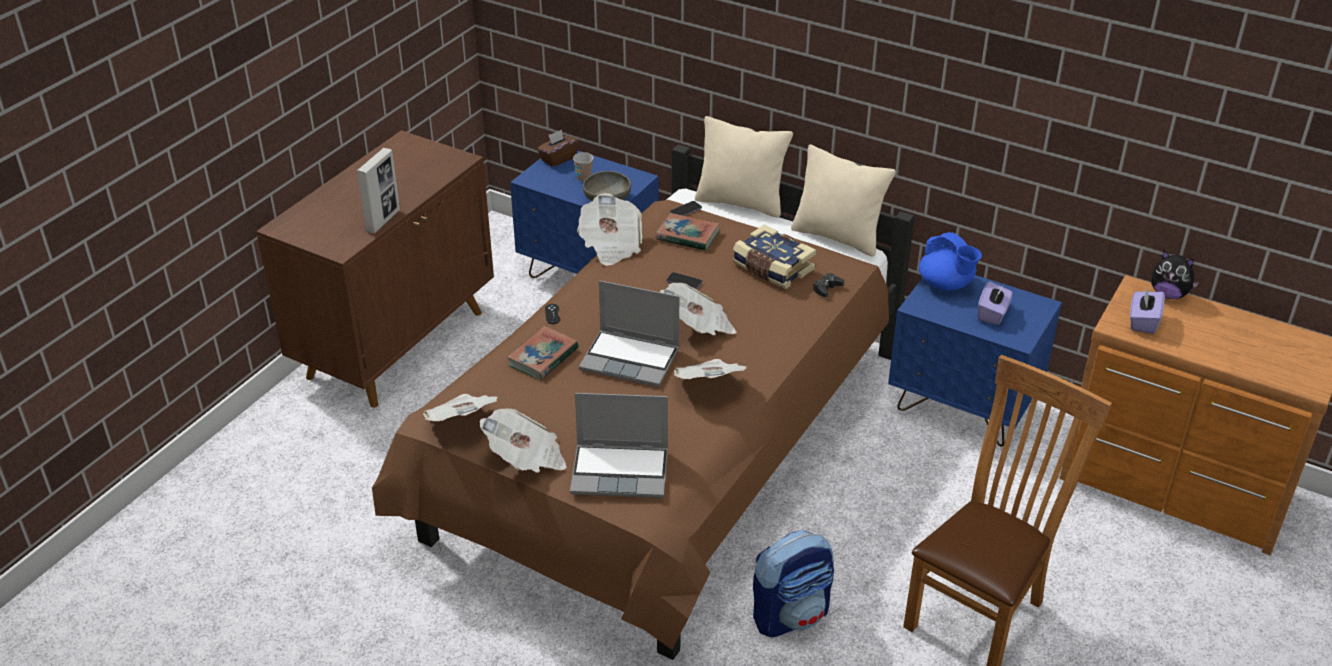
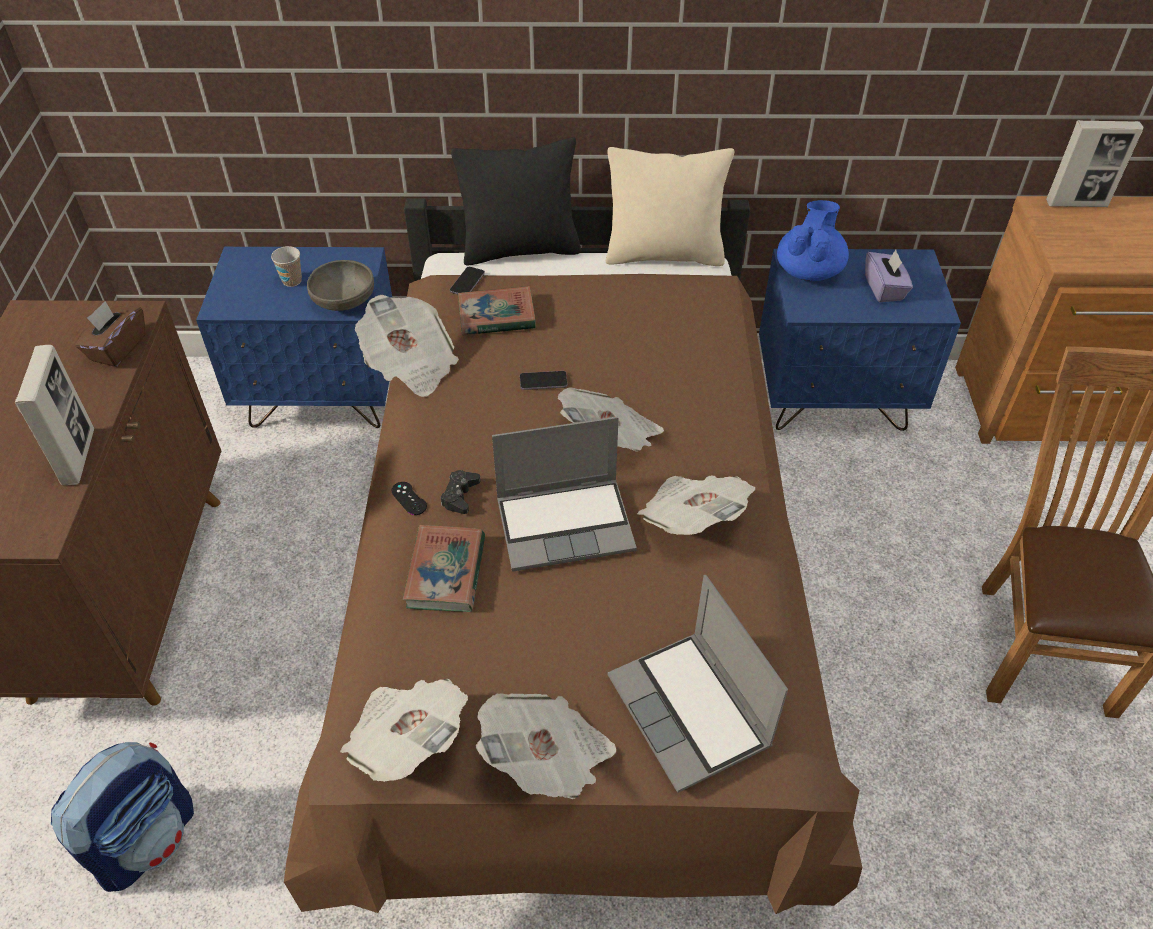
camera: 30 degrees left, 10 degrees up
brown tissue box [537,130,579,167] -> brown tissue box moved to [75,301,146,367]
laptop [570,393,668,498] -> laptop turned 90 degrees clockwise [608,575,788,793]
beige pillow [695,116,793,218] -> black pillow [451,137,581,265]
book [733,225,816,289] -> none
backpack [753,530,834,637] -> backpack moved to [51,742,194,892]
black game controller [813,273,844,297] -> black game controller moved to [441,470,481,514]
blue teapot [919,232,982,291] -> blue teapot turned 90 degrees counterclockwise [777,200,849,281]
purple tissue box [1130,287,1165,334] -> none
plush toy [1152,250,1199,299] -> picture frame [1046,120,1143,207]

